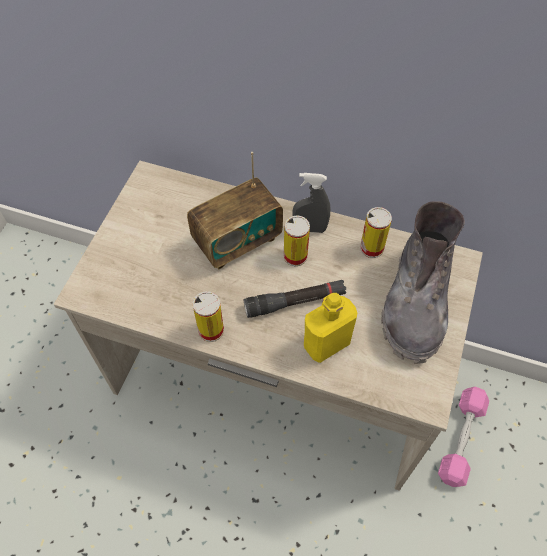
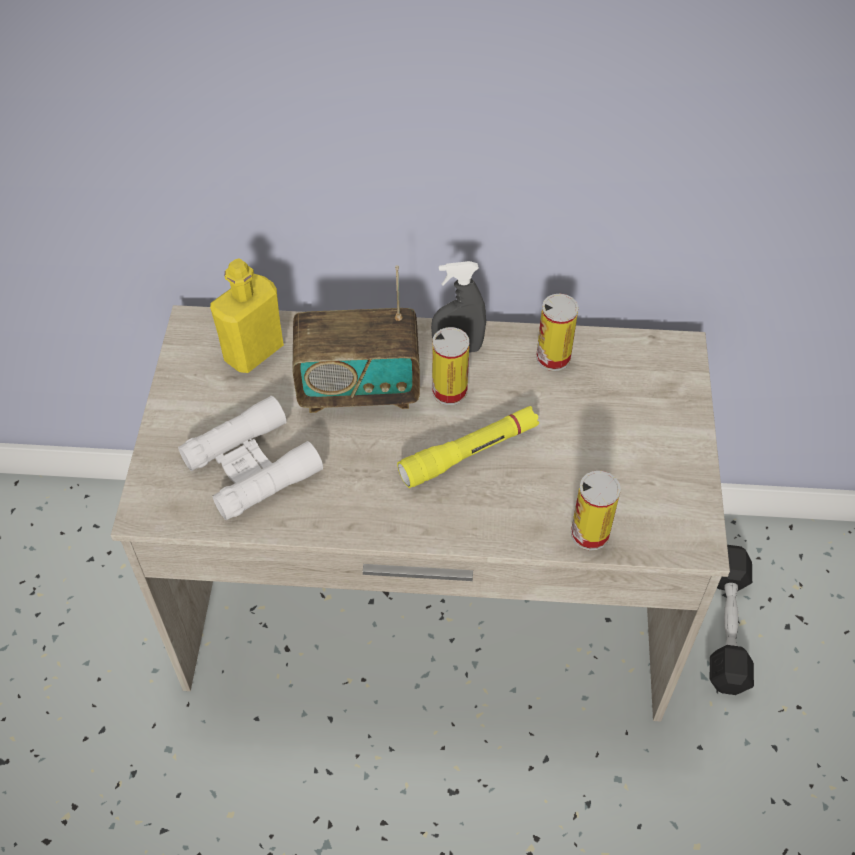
camera: 15 degrees left, 5 degrees down
radio [187,152,283,270] -> radio turned 45 degrees clockwise [292,265,420,413]
can [193,291,224,342] -> can moved to [571,471,621,551]
black flashlight [244,280,347,318] -> yellow flashlight [397,406,539,488]
yellow bottle [304,293,357,363] -> yellow bottle moved to [210,258,284,373]
grey boot [381,201,465,364] -> none
pink dumbbell [438,387,489,487] -> black dumbbell [710,545,754,695]
none -> white binoculars [178,396,323,520]

